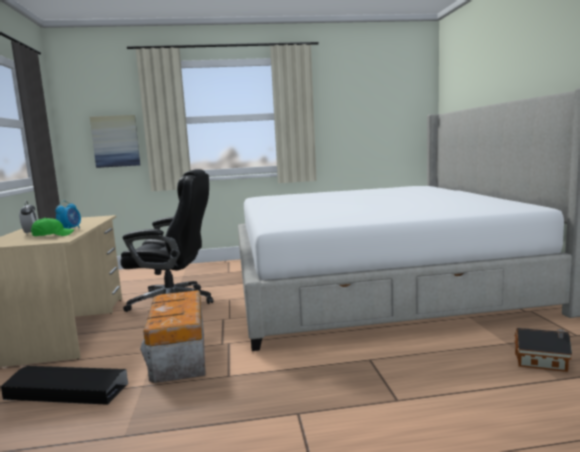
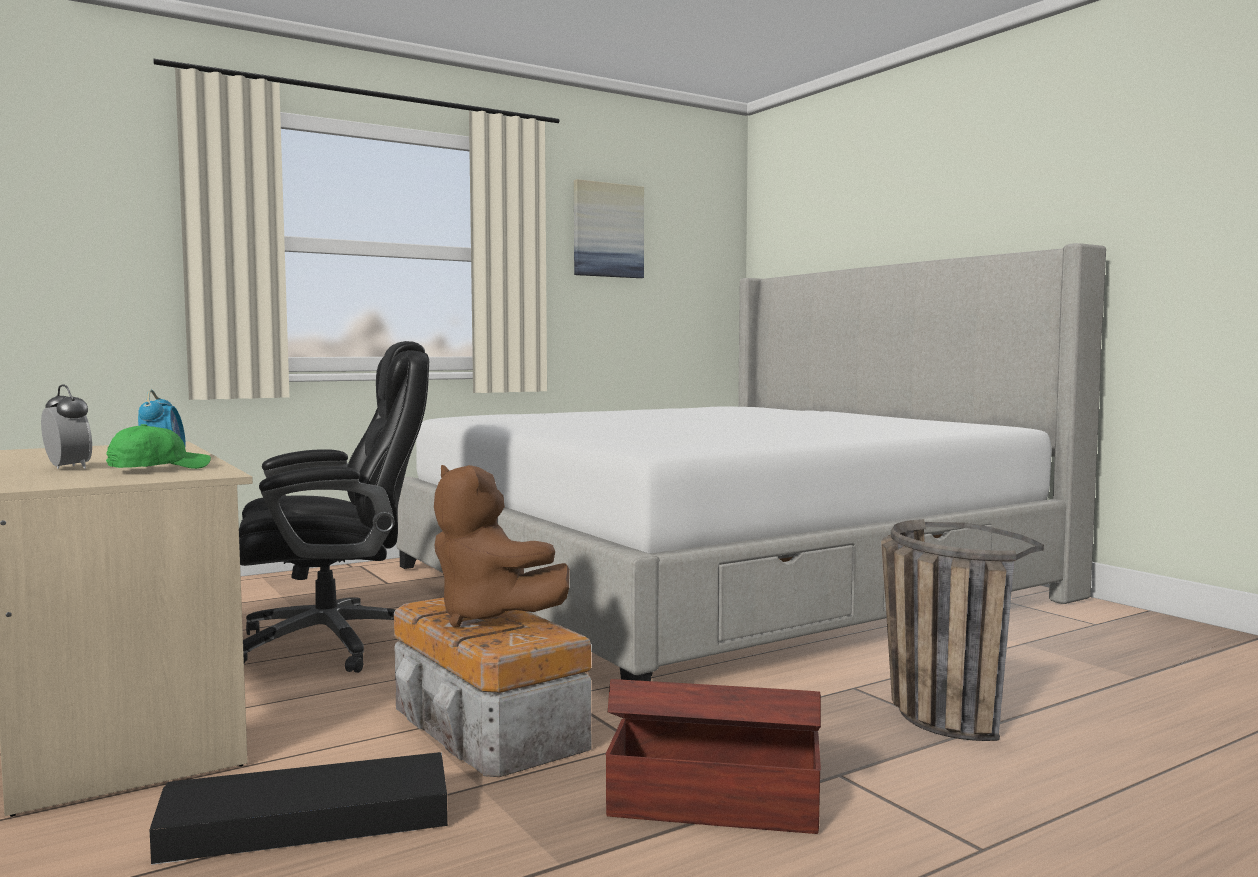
camera: 25 degrees left, 5 degrees down
picture [90,115,140,168] -> picture moved to [574,179,644,278]
toy house [515,328,572,372] -> none
none -> brown plush toy [434,465,570,628]
none -> brown storage box [605,679,821,834]
none -> basket [881,519,1044,741]

